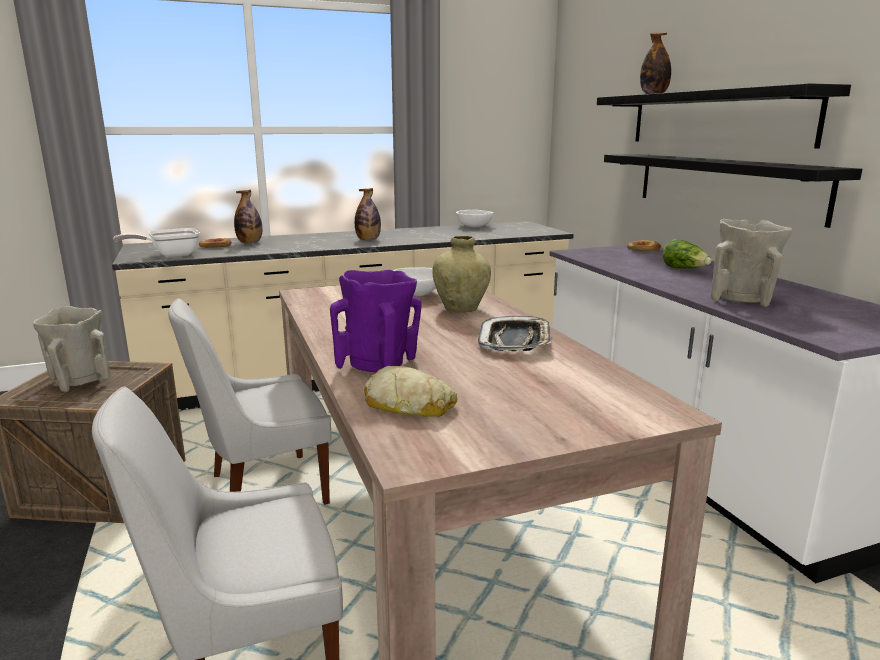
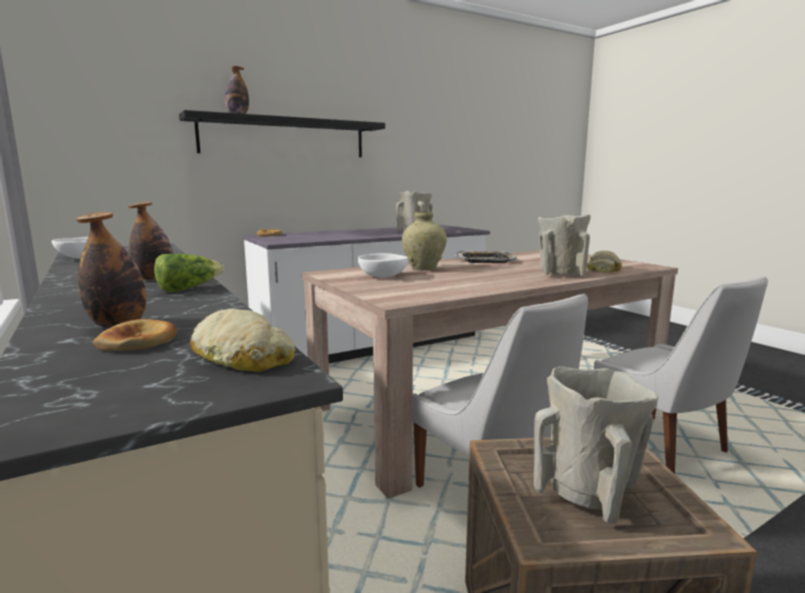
camera: 100 degrees left, 5 degrees down
frying pan [113,228,200,257] -> bread [190,308,296,372]
purple vase [330,270,422,372] -> beige vase [538,214,591,276]
black shelf [604,154,862,228] -> none
lettuce [663,239,712,269] -> lettuce moved to [154,254,224,292]

